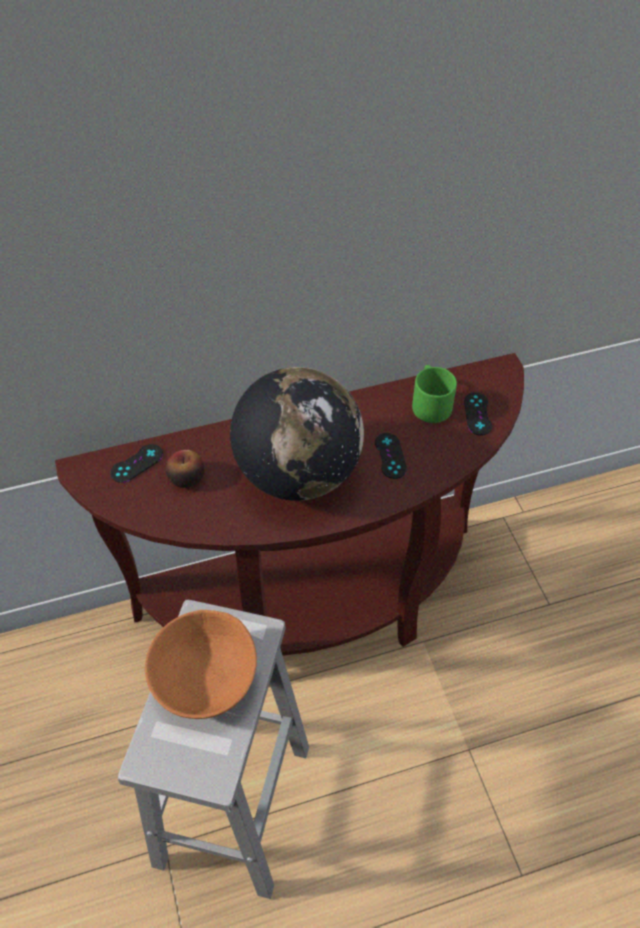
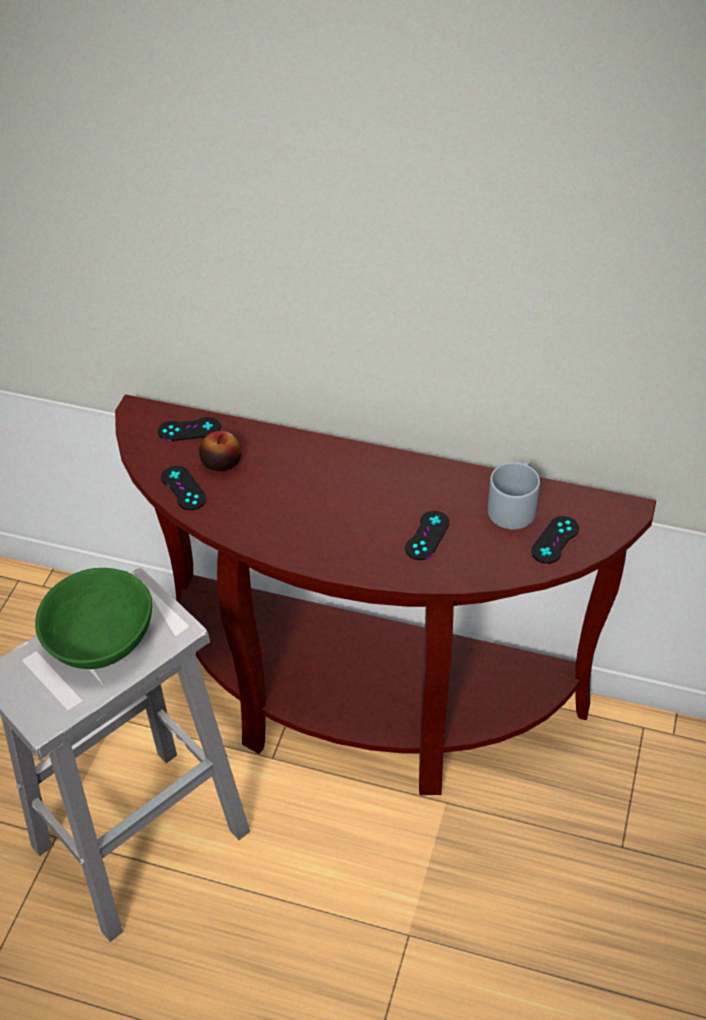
camera: 35 degrees right, 5 degrees down
orange bowl [145,610,257,719] -> green bowl [35,568,152,669]
globe [230,367,364,501] -> none
green mug [412,365,457,423] -> grey mug [488,462,540,530]
none -> black game controller [161,466,206,510]

